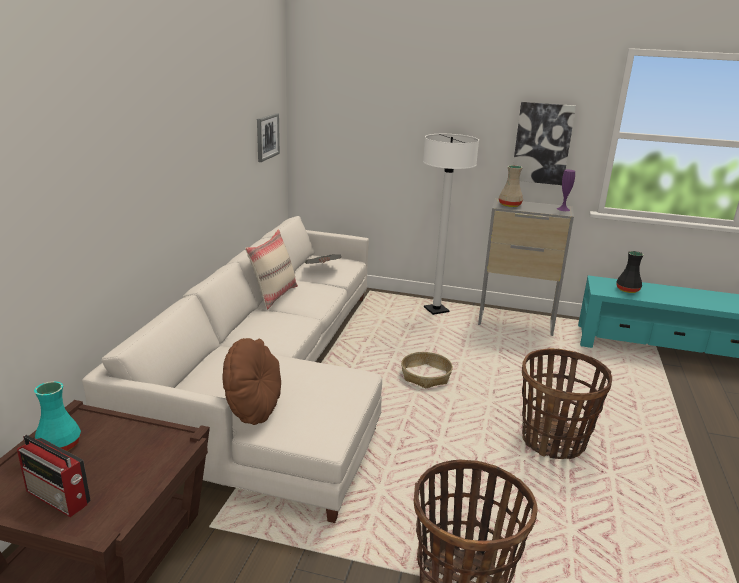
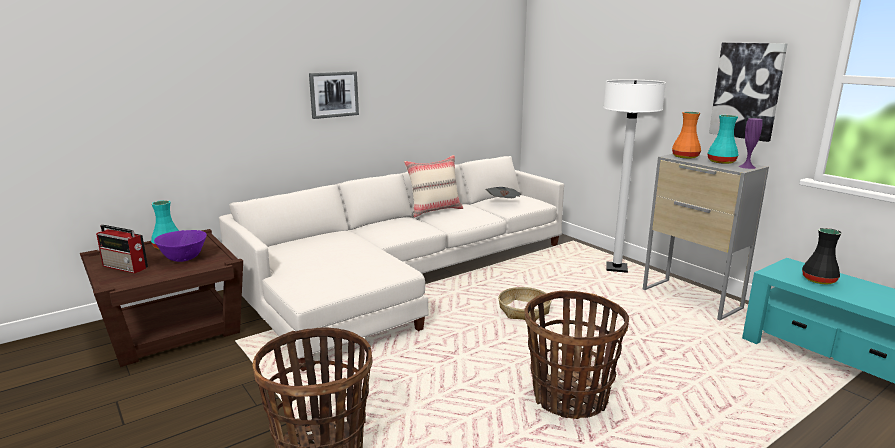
camera: 40 degrees right, 5 degrees down
radio [17,435,91,517] -> radio turned 45 degrees counterclockwise [96,225,148,274]
brown pillow [222,338,281,425] -> none
picture [257,113,280,162] -> picture moved to [309,71,359,119]
beige vase [499,165,523,207] -> orange vase [672,112,701,159]
none -> purple bowl [154,230,207,262]
none -> turquoise vase [707,115,738,164]

